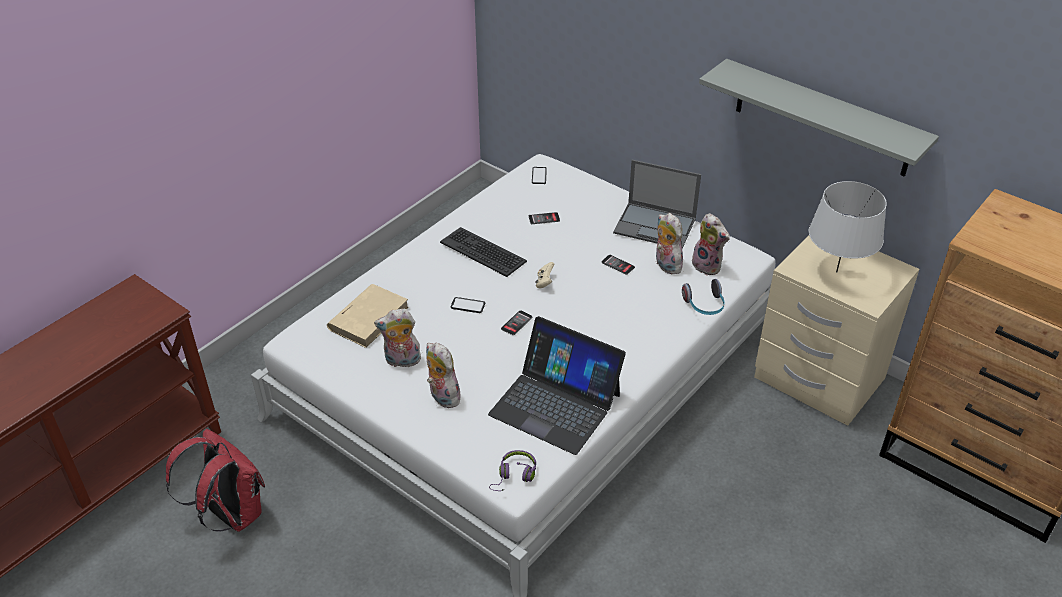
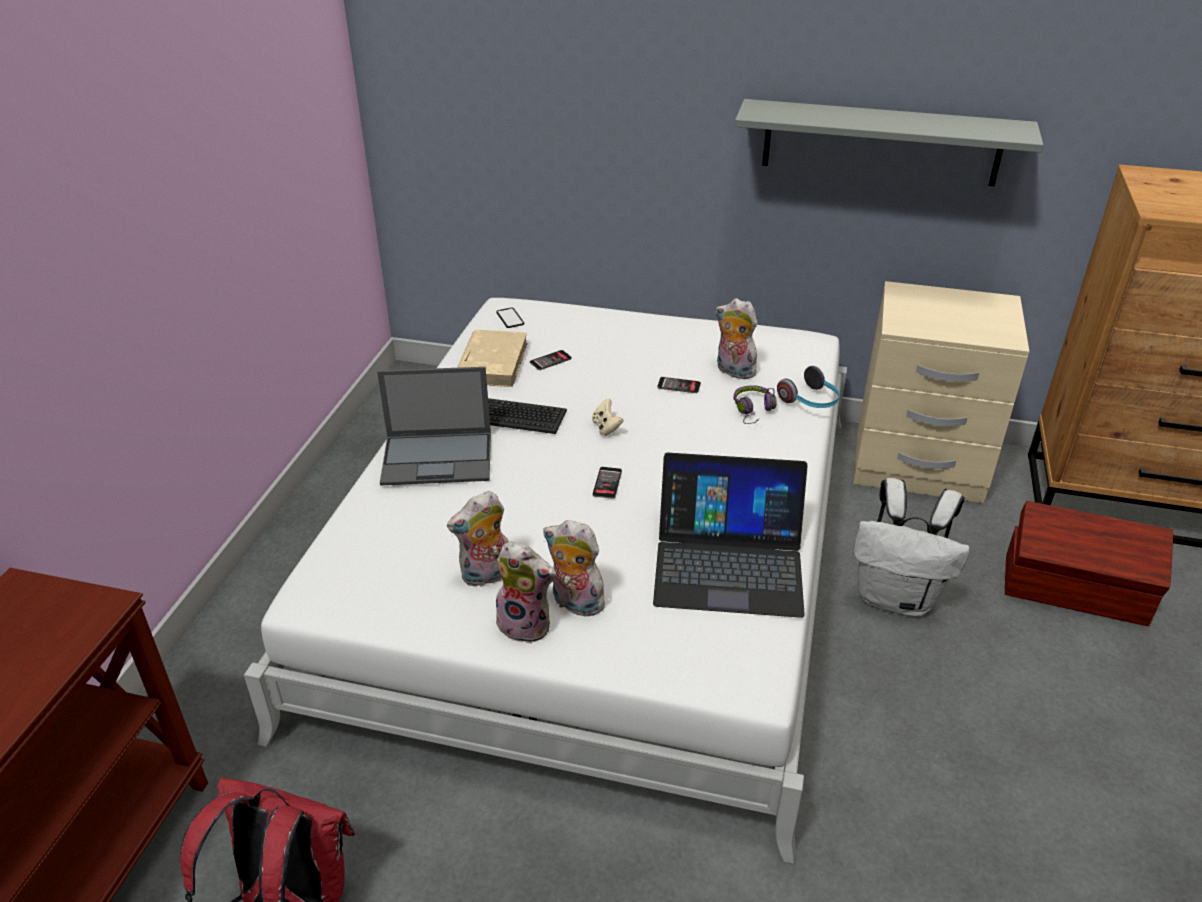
camera: 25 degrees left, 5 degrees down
beige book [327,284,409,348] -> beige book moved to [457,330,528,387]
phone [450,297,485,313] -> none
purple headphones [489,450,536,491] -> purple headphones moved to [733,385,777,424]
laptop [613,160,701,249] -> laptop moved to [377,367,491,486]
plush toy [692,213,730,276] -> plush toy moved to [496,541,556,644]
grey table lamp [809,181,887,272] -> none
none -> white backpack [853,478,970,617]
none -> brown storage box [1005,501,1173,626]

